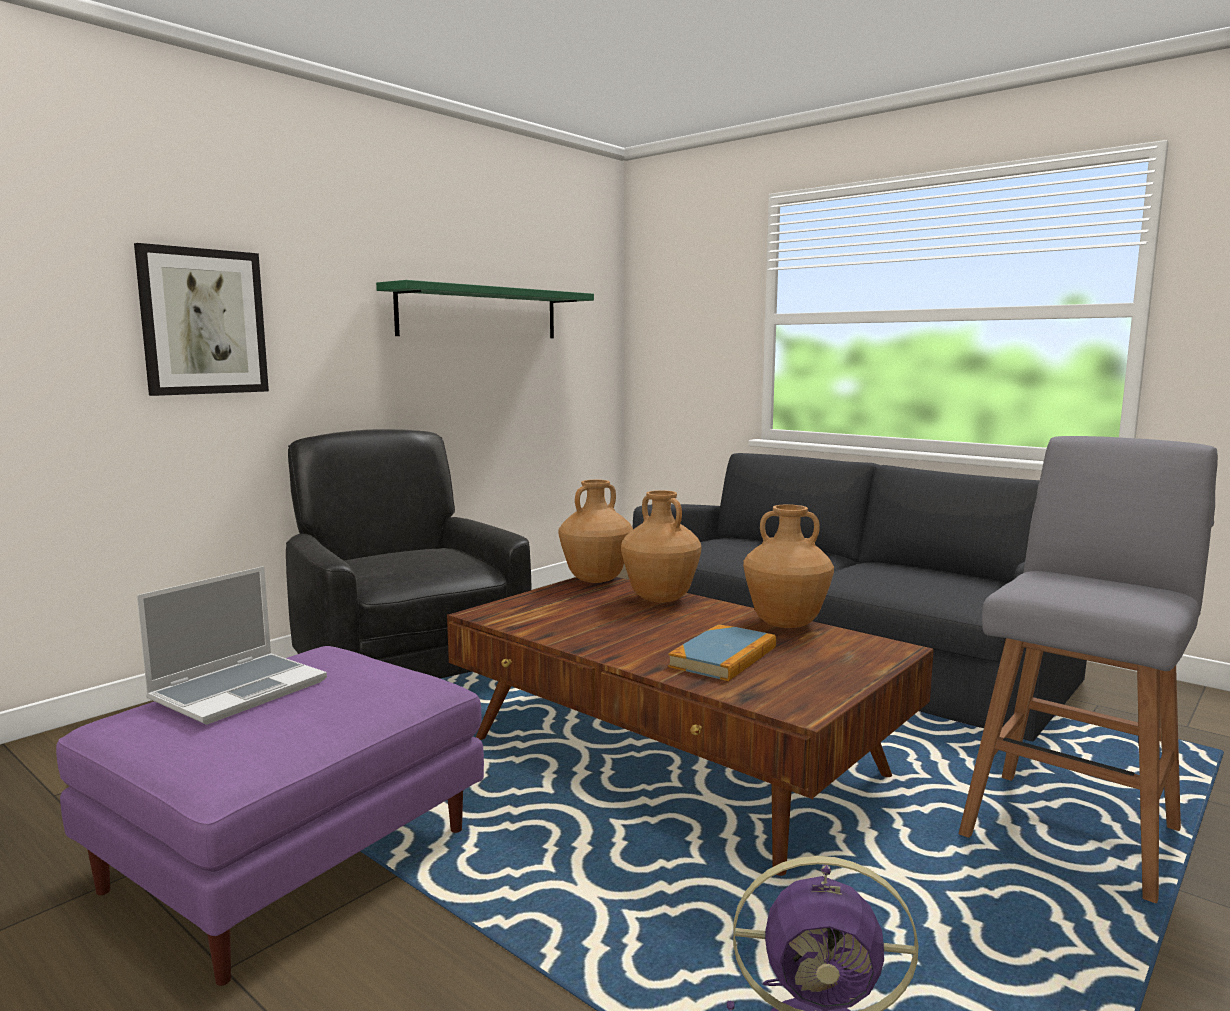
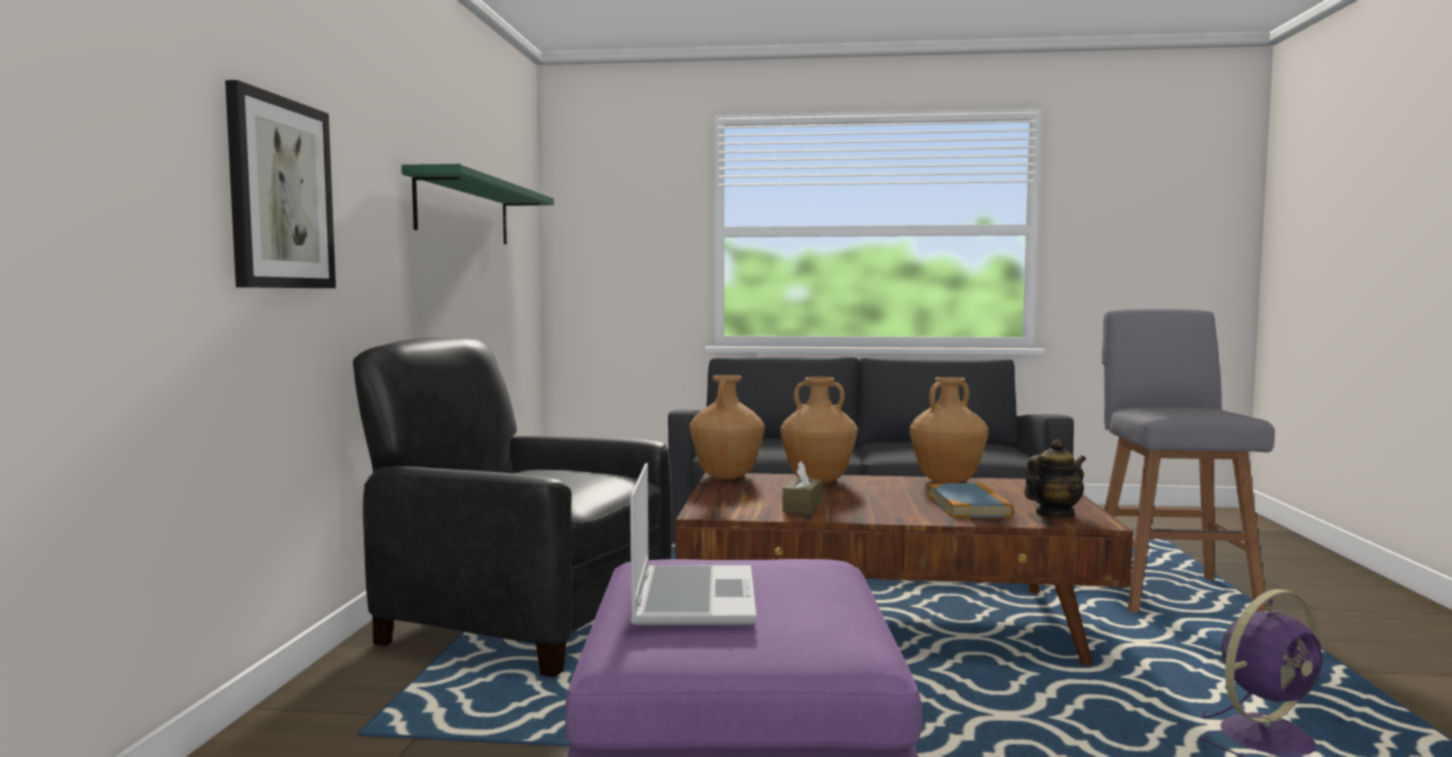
camera: 35 degrees left, 5 degrees down
none -> brown tissue box [783,461,823,514]
none -> teapot [1024,439,1086,517]

